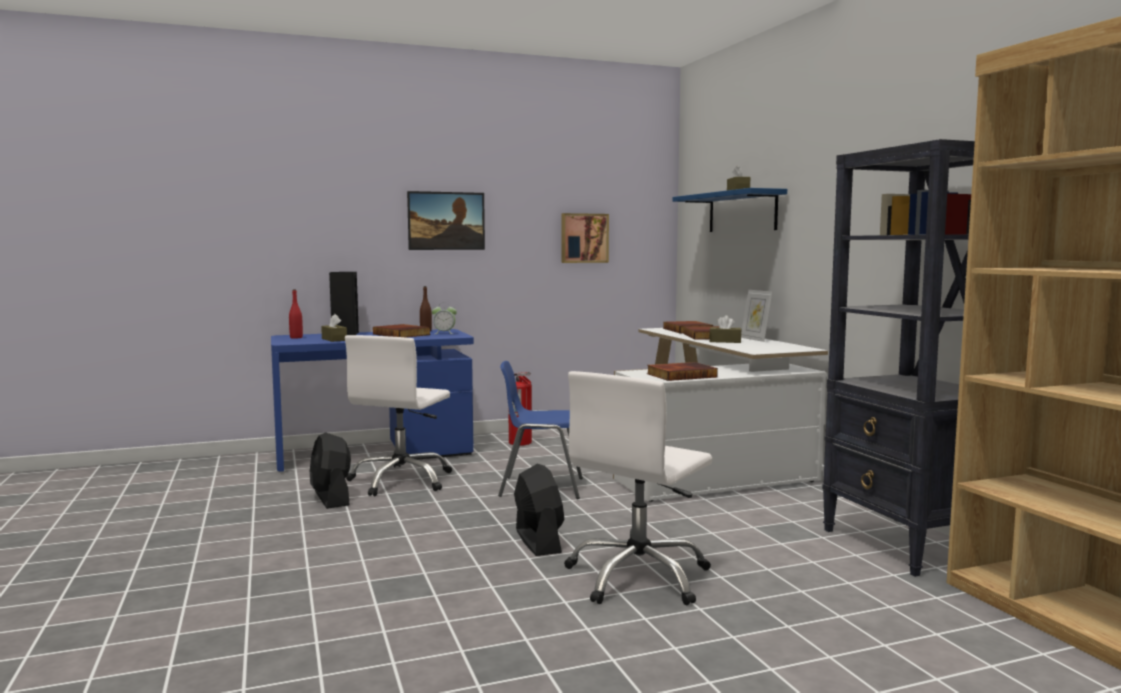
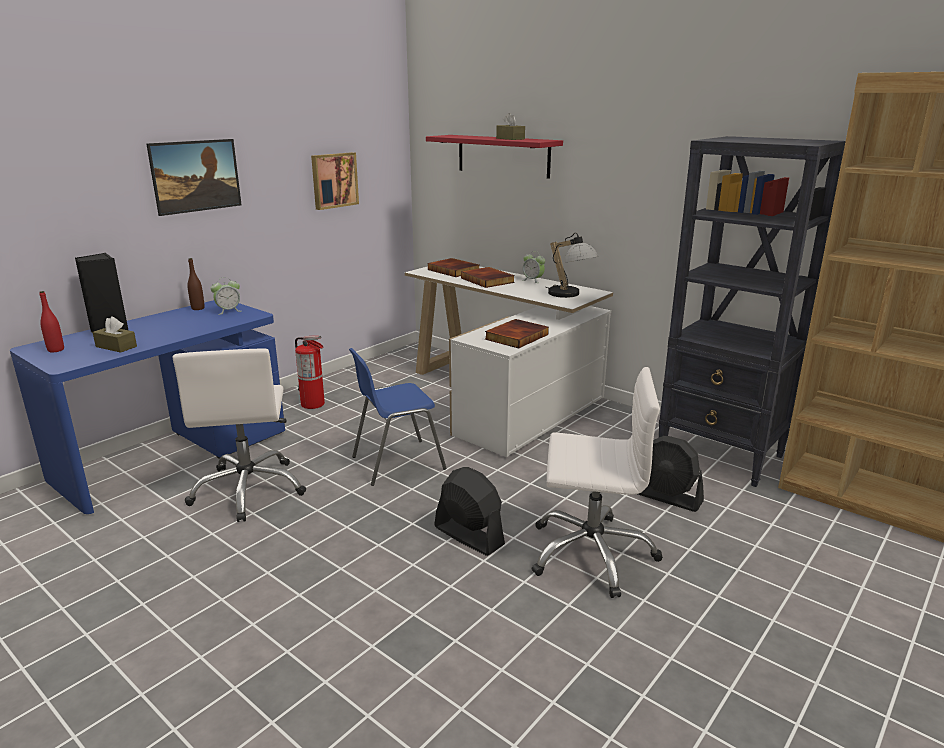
camera: 30 degrees left, 15 degrees up
black fan [310,432,351,509] -> black fan moved to [638,436,704,512]
book [373,324,431,337] -> none
white office chair [564,371,713,605] -> white office chair turned 90 degrees counterclockwise [531,367,663,598]
blue shelf [672,188,787,232] -> red shelf [426,135,563,179]
brown tissue box [709,315,742,343] -> none
picture frame [741,290,773,342] -> alarm clock [523,251,545,283]
none -> table lamp [546,232,598,298]

